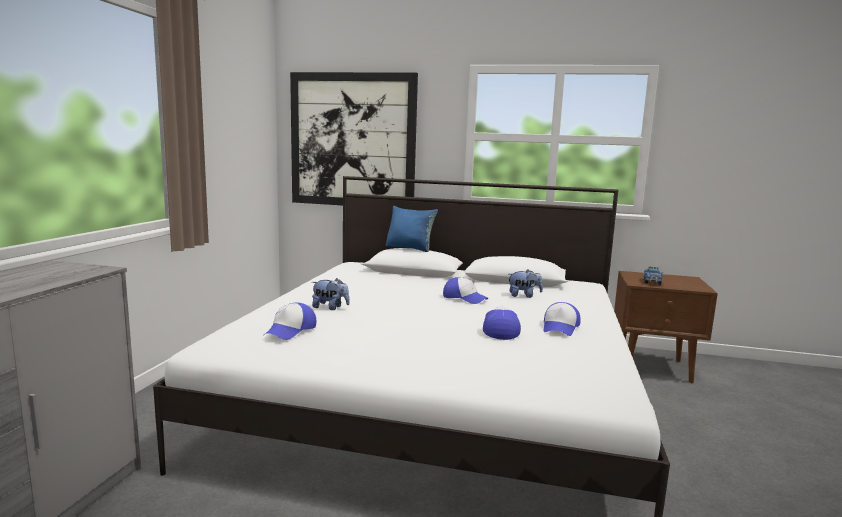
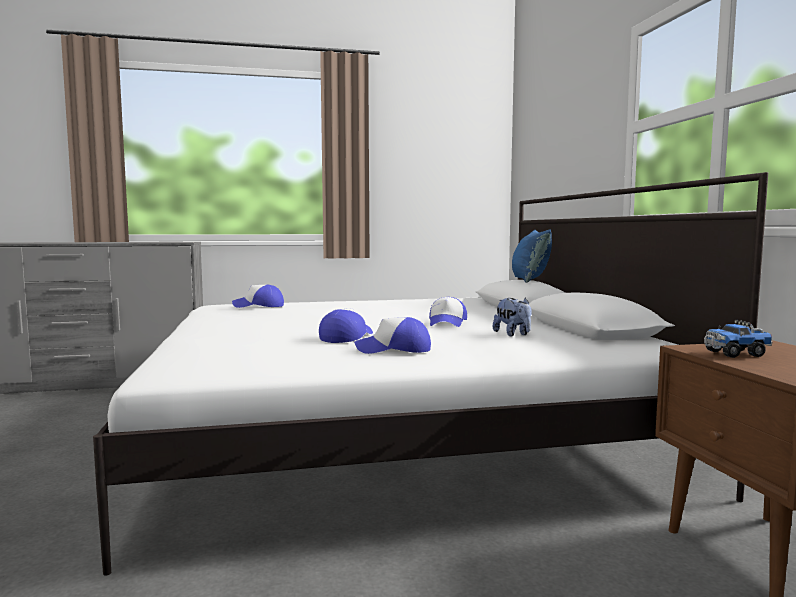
camera: 65 degrees right, 5 degrees down
picture [290,72,418,205] -> none
plush toy [312,278,350,310] -> none
cap [483,306,521,340] -> cap turned 45 degrees counterclockwise [319,308,373,343]

